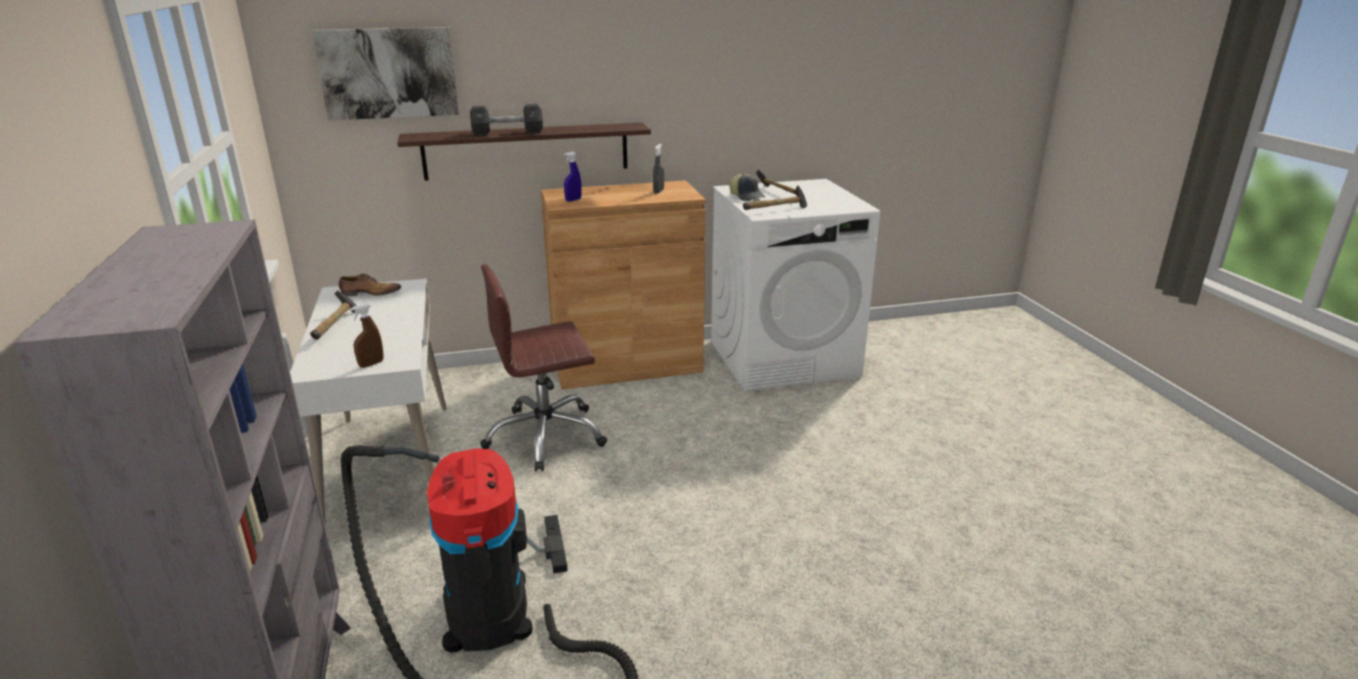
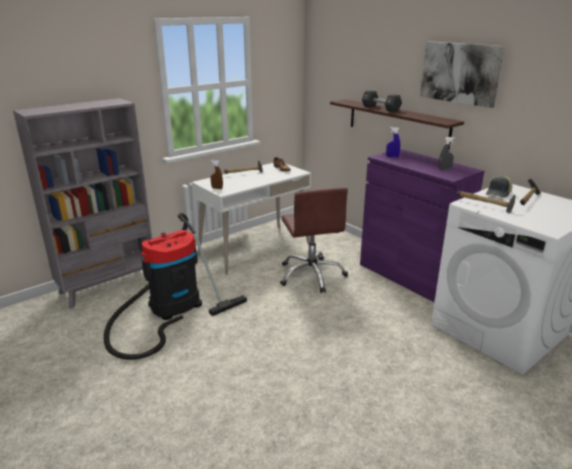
camera: 65 degrees right, 0 degrees up
picture [312,27,459,120] -> picture moved to [420,41,505,108]
brown office chair [480,264,607,471] -> brown office chair turned 150 degrees counterclockwise [280,188,348,293]
brown cabinet [541,180,706,389] -> purple cabinet [360,149,485,302]

